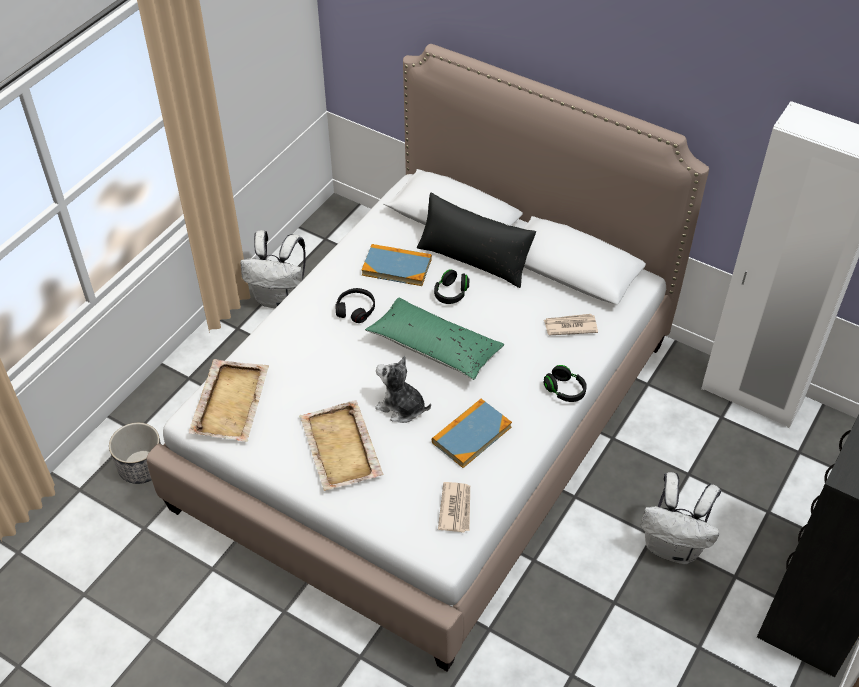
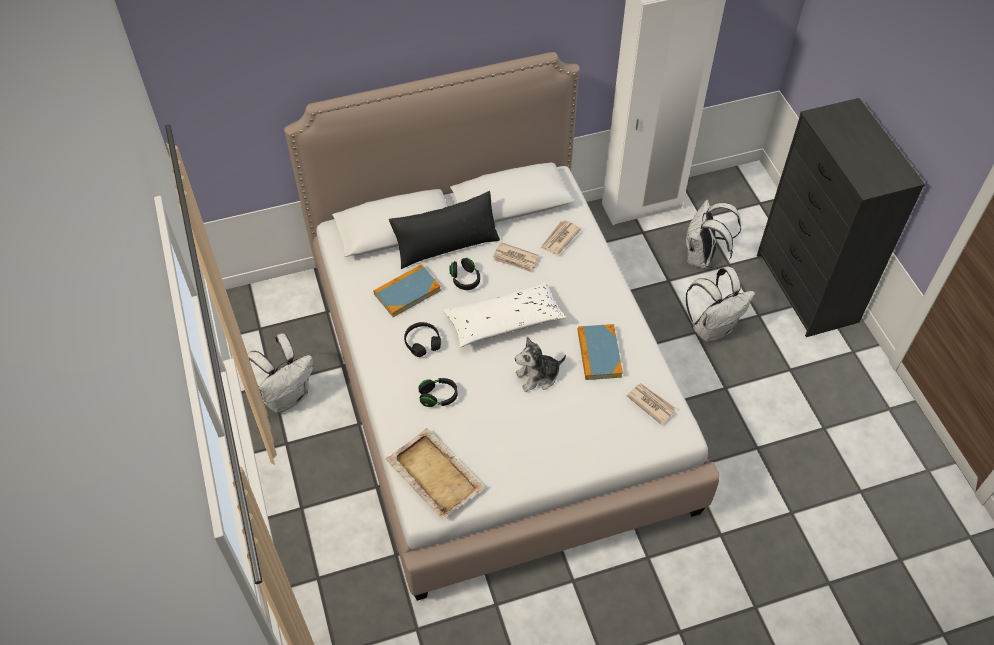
camera: 50 degrees left, 5 degrees up
planter [109,423,161,484] -> none
beige tray [299,400,383,491] -> none
green pillow [365,298,504,380] -> white pillow [443,282,567,347]
black headphones [543,365,587,402] -> black headphones moved to [418,378,458,407]
none -> newspaper [493,242,539,273]
none -> white backpack [686,200,741,269]

